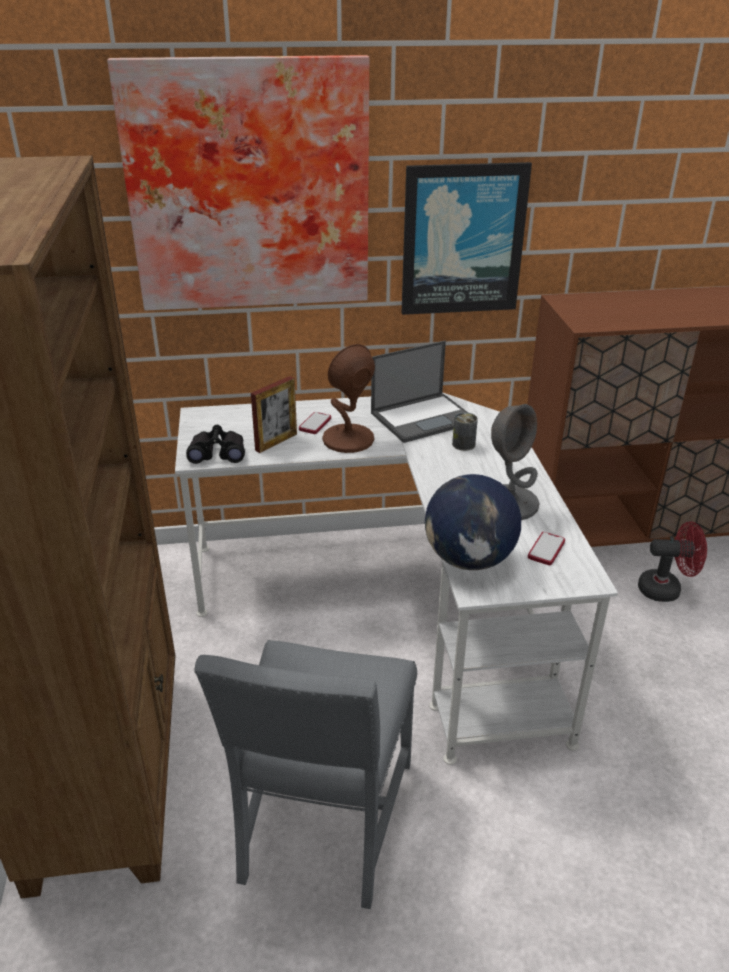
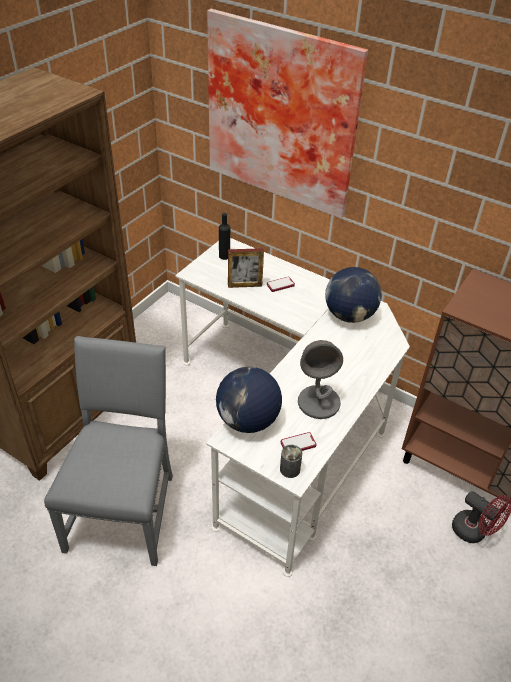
camera: 40 degrees right, 10 degrees up
black binoculars [186,425,245,464] -> none
grey chair [194,640,417,909] -> grey chair turned 135 degrees clockwise [44,336,173,566]
brown table lamp [322,344,375,453] -> none
laptop [371,341,468,443] -> globe [325,267,382,323]
picture [402,162,532,315] -> none
can [452,412,478,451] -> can moved to [280,445,302,478]
none -> black bottle [219,213,230,260]

